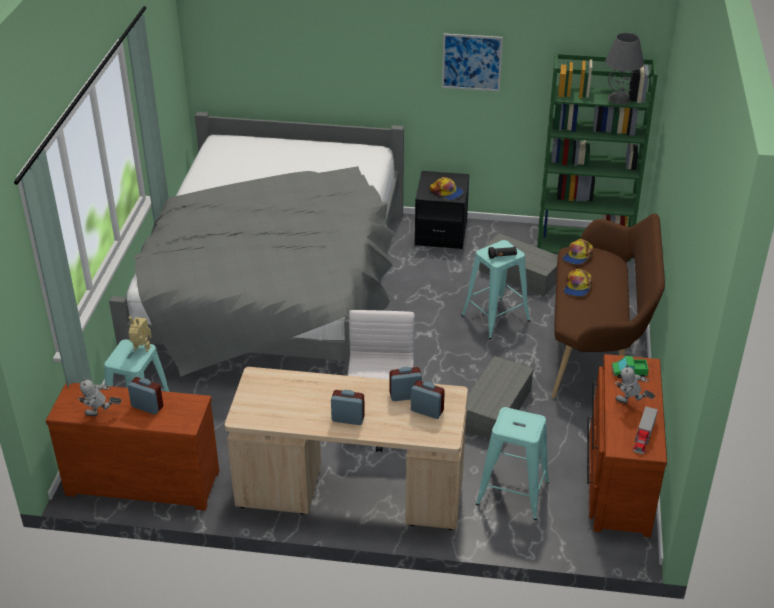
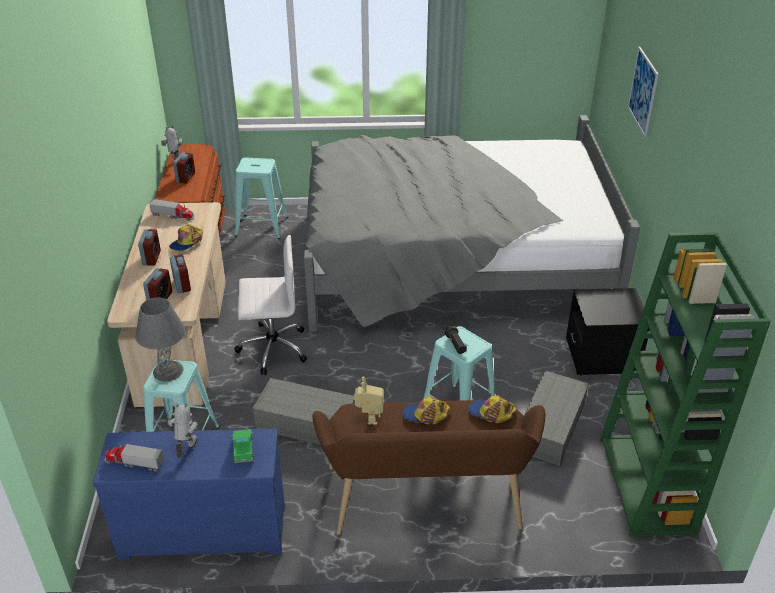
camera: 80 degrees right, 0 degrees up
toy robot [129,316,152,352] -> toy robot moved to [354,377,384,425]
cap [430,177,463,200] -> cap moved to [169,224,203,251]
picture [442,33,503,91] -> picture moved to [628,47,659,137]
brown dresser [587,354,667,537] -> blue dresser [93,428,285,560]
grey table lamp [605,33,644,104] -> grey table lamp moved to [135,297,185,381]
none -> toy truck [149,199,195,221]

